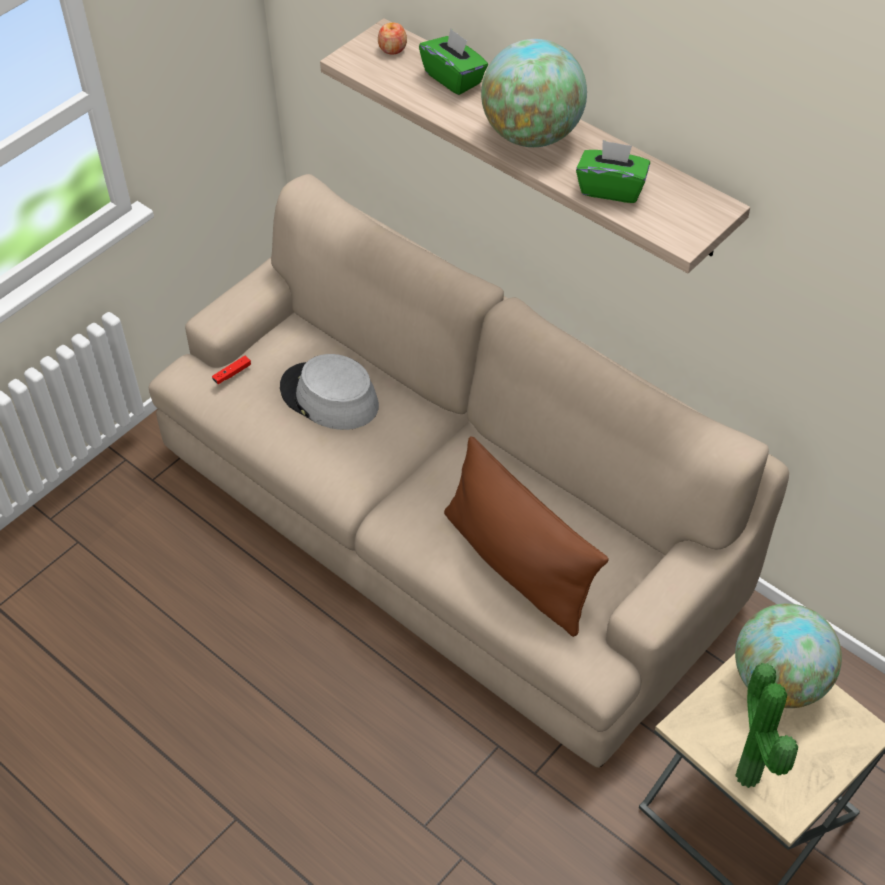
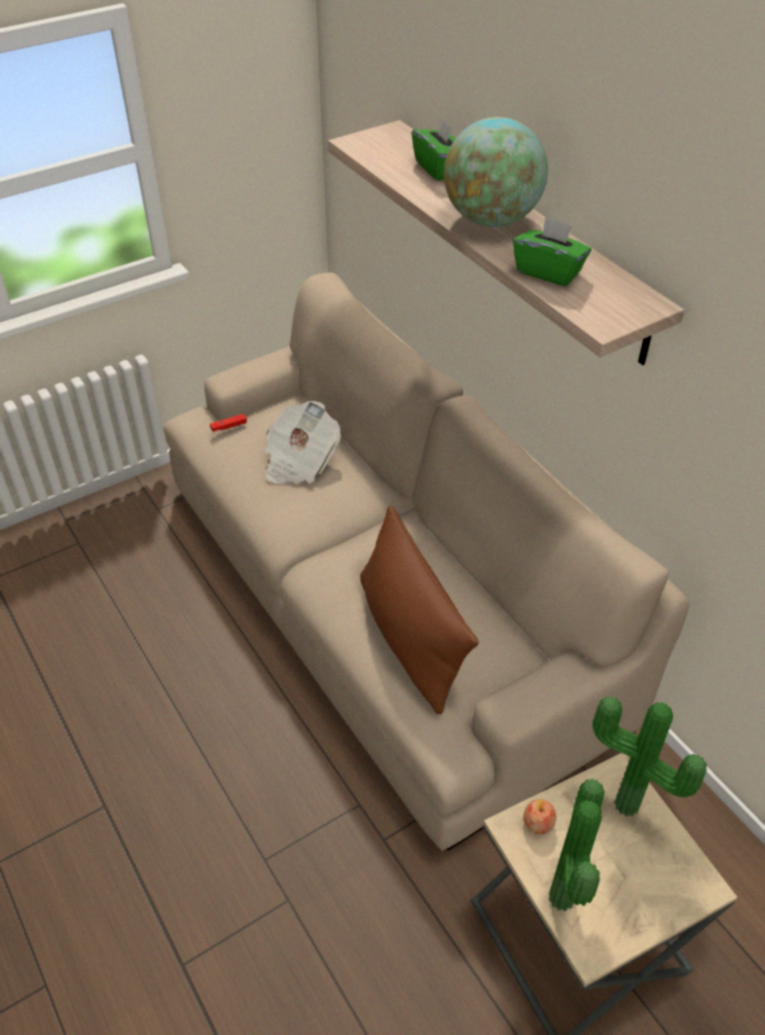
camera: 15 degrees right, 5 degrees down
grey hat [280,354,379,430] -> newspaper [264,401,341,483]
apple [378,23,407,55] -> apple moved to [523,799,556,834]
globe [735,603,842,708] -> potted plant [592,696,707,816]

